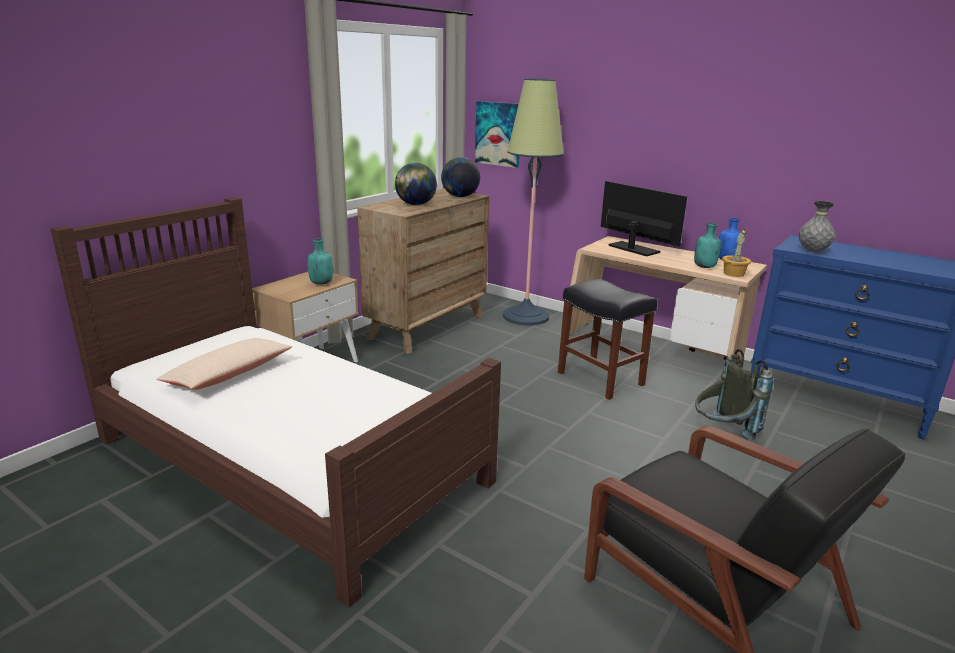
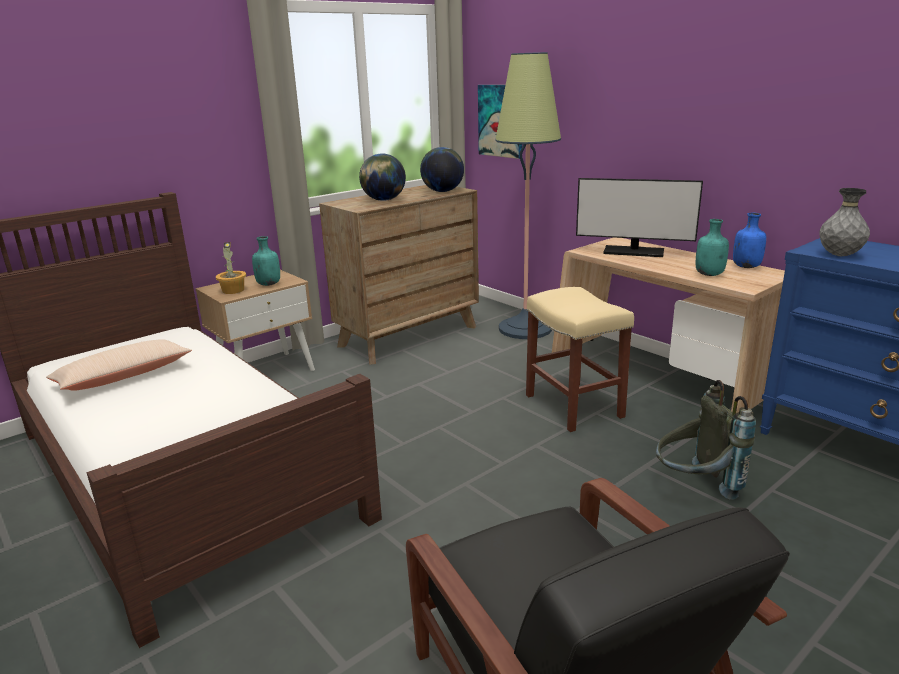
camera: 15 degrees right, 0 degrees up
black stool [558,279,657,400] -> beige stool [526,287,634,432]
monitor [601,181,687,256] -> monitor turned 135 degrees clockwise [576,178,703,257]
potted plant [722,229,751,277] -> potted plant moved to [216,242,246,294]

